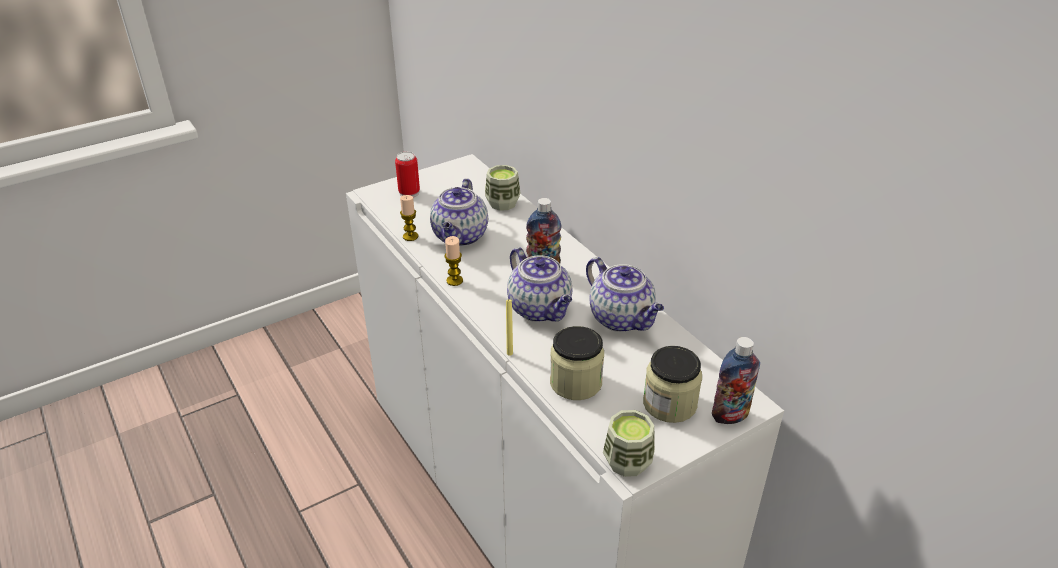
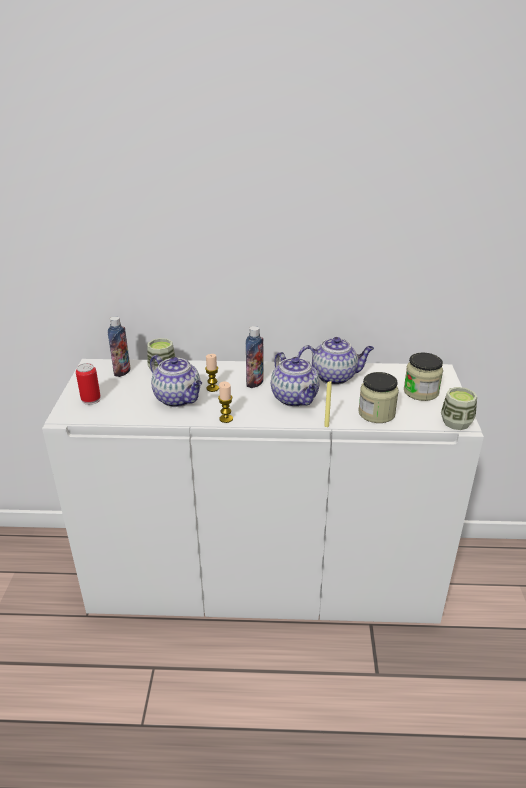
camera: 55 degrees left, 5 degrees down
candle [400,195,418,241] -> candle moved to [205,354,219,392]
teapot [507,247,572,322] -> teapot turned 60 degrees clockwise [271,352,320,407]
bottle [712,337,760,424] -> bottle moved to [108,316,131,377]

